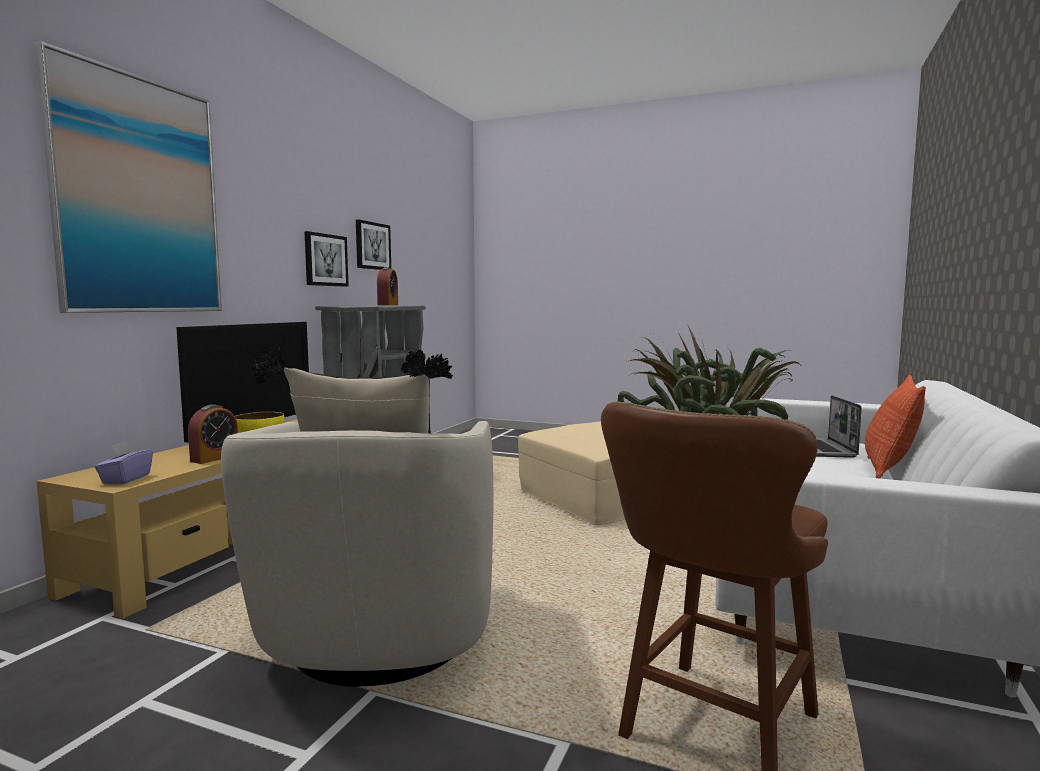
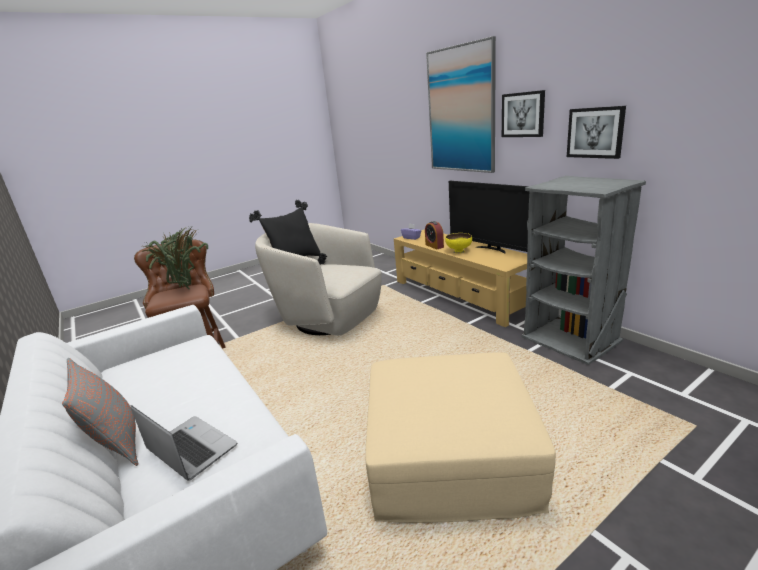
camera: 125 degrees right, 15 degrees up
picture [356,219,391,270] -> picture moved to [502,90,545,137]
alarm clock [377,267,398,305] -> none
orange pillow [865,375,926,478] -> grey pillow [62,358,138,466]

